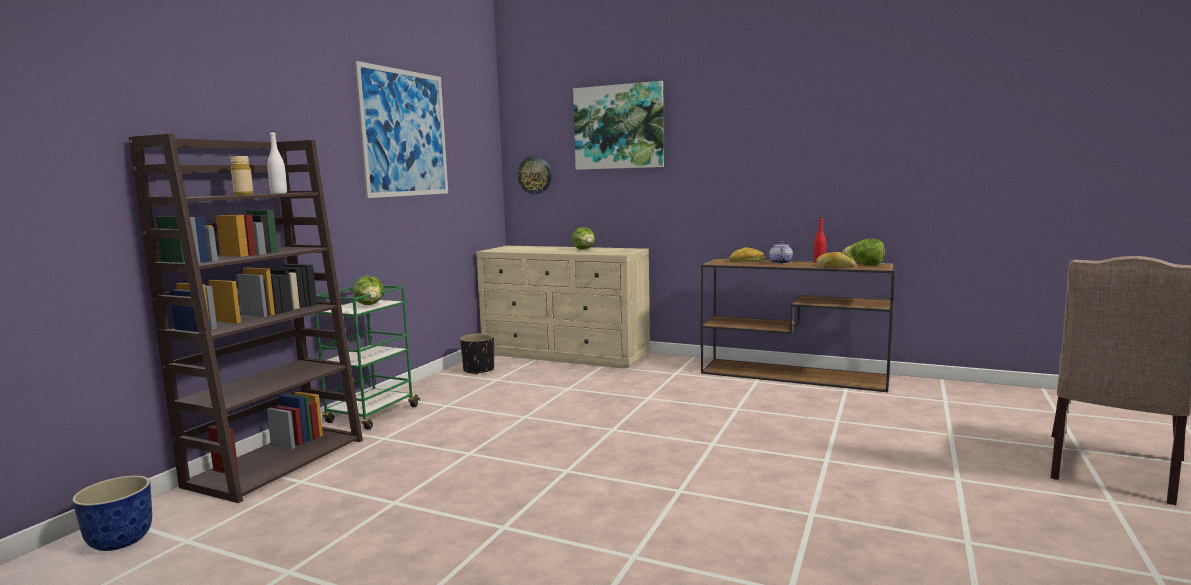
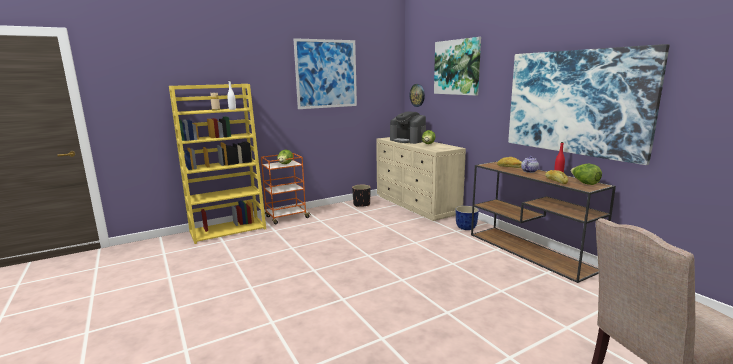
camera: 35 degrees right, 5 degrees up
planter [72,476,152,551] -> planter moved to [455,206,479,230]
brown bookcase [129,133,363,503] -> yellow bookcase [169,84,266,244]
green cart [315,285,420,430] -> orange cart [261,153,311,225]
none -> coffee machine [390,111,426,144]
none -> picture [508,44,669,165]

